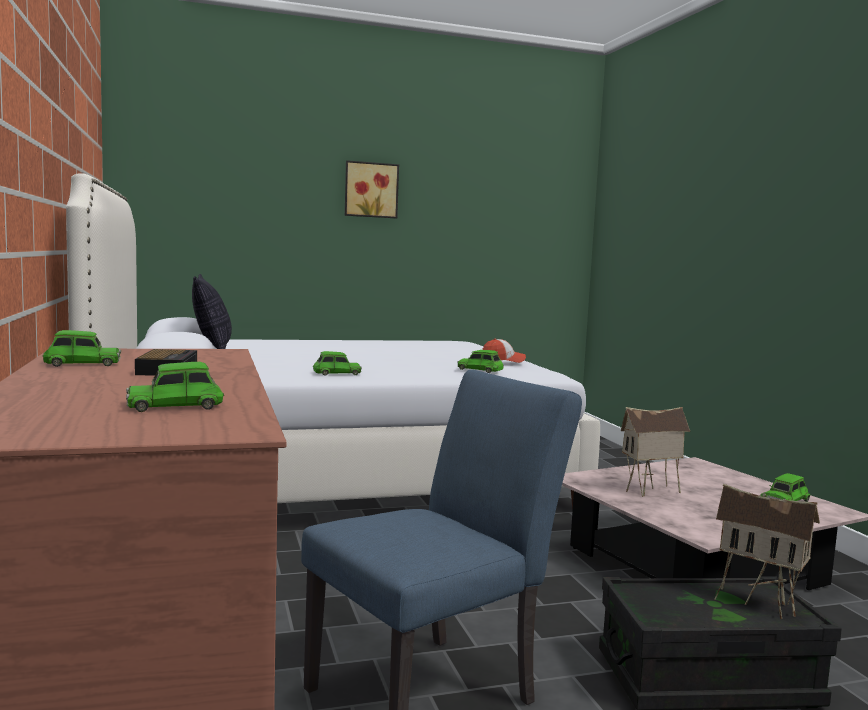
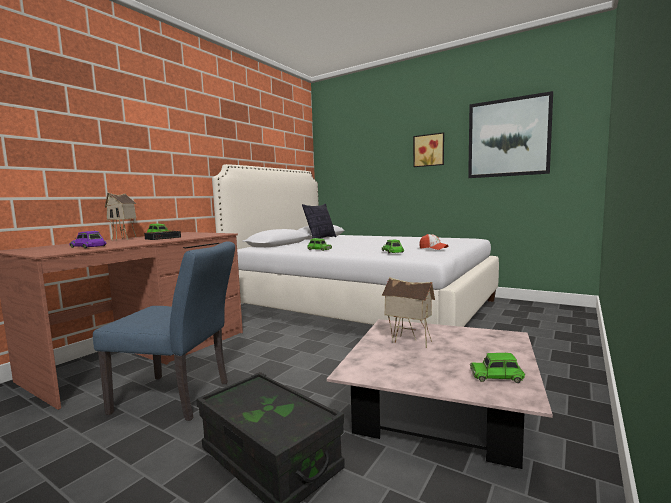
camera: 50 degrees right, 0 degrees up
green toy car [126,362,224,412] -> purple toy car [69,231,106,248]
toy house [714,484,820,619] -> toy house moved to [105,192,137,241]
none -> picture [468,91,553,178]

